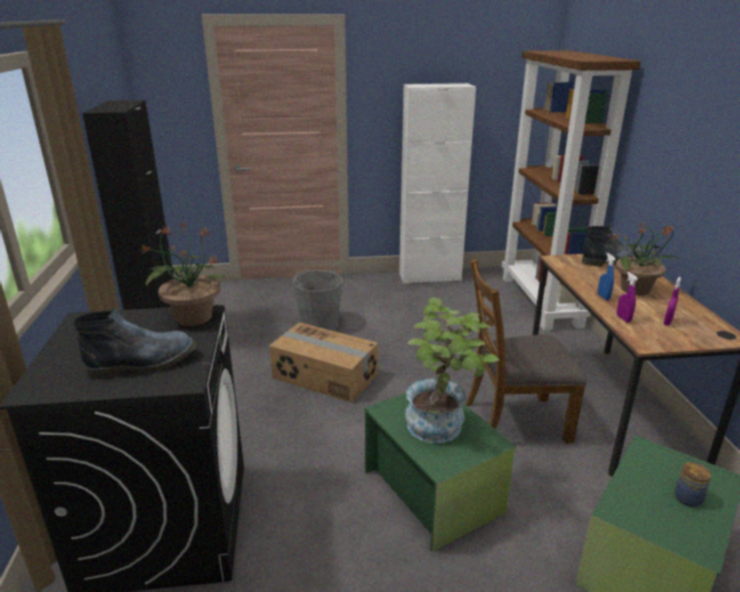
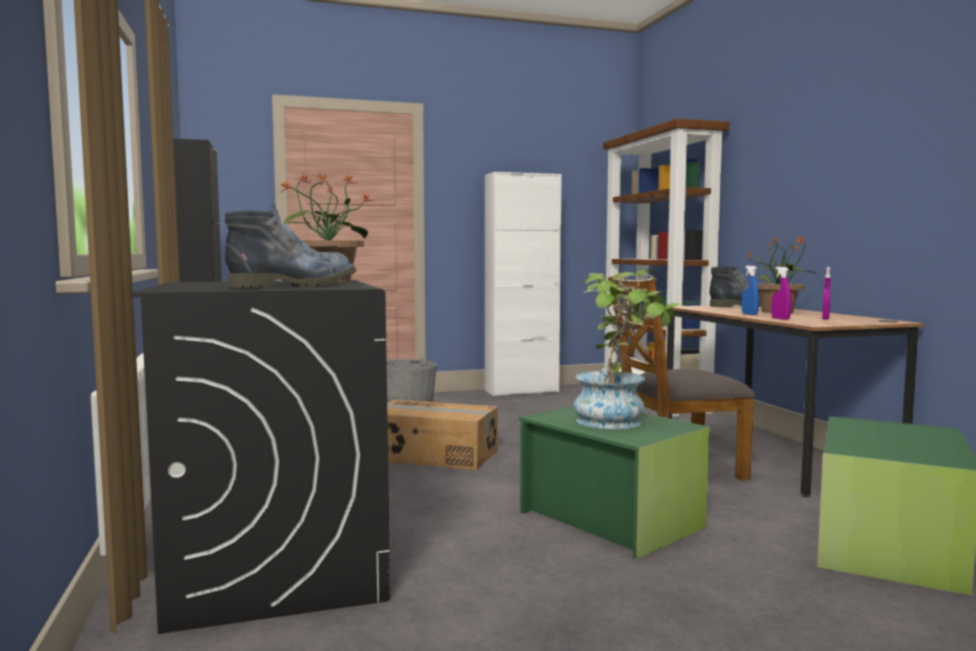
camera: 10 degrees left, 20 degrees down
jar [675,462,711,507] -> none

